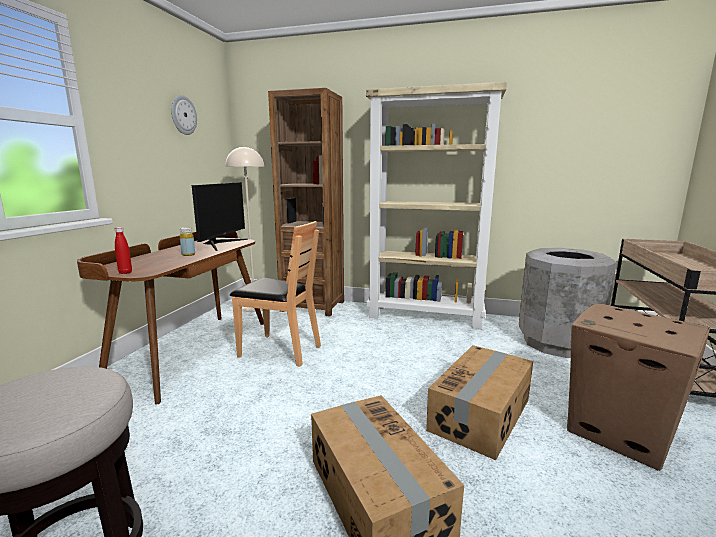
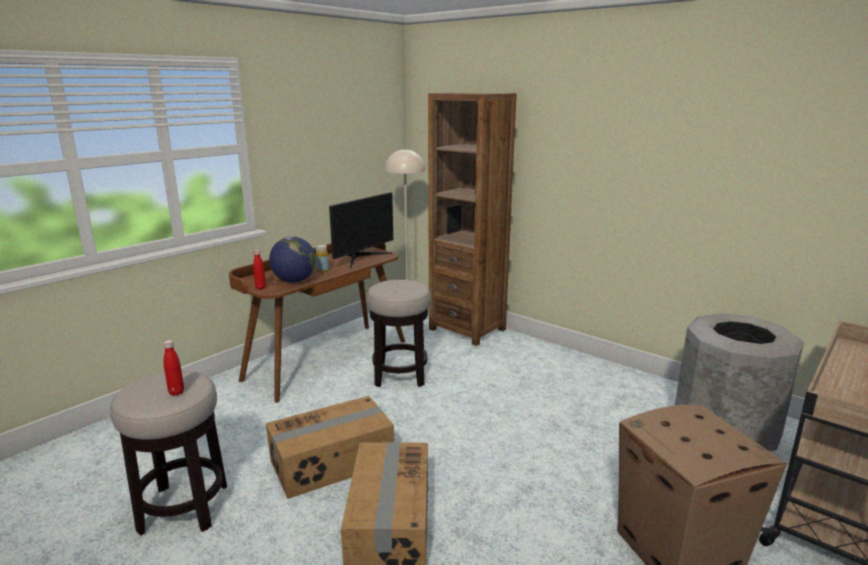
camera: 25 degrees right, 5 degrees up
wall clock [171,95,197,135] -> none
brown chair [230,221,321,367] -> stool [366,280,431,387]
beige bookcase [366,82,507,329] -> none
cardboard box [426,345,533,460] -> cardboard box moved to [266,396,394,499]
none -> red bottle [163,340,184,396]
none -> globe [269,237,316,283]

